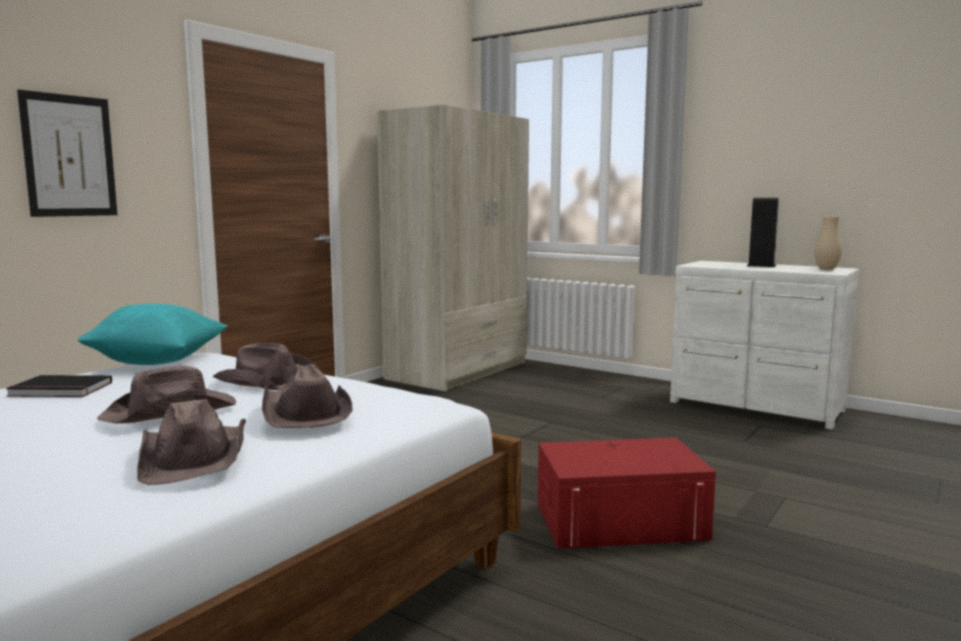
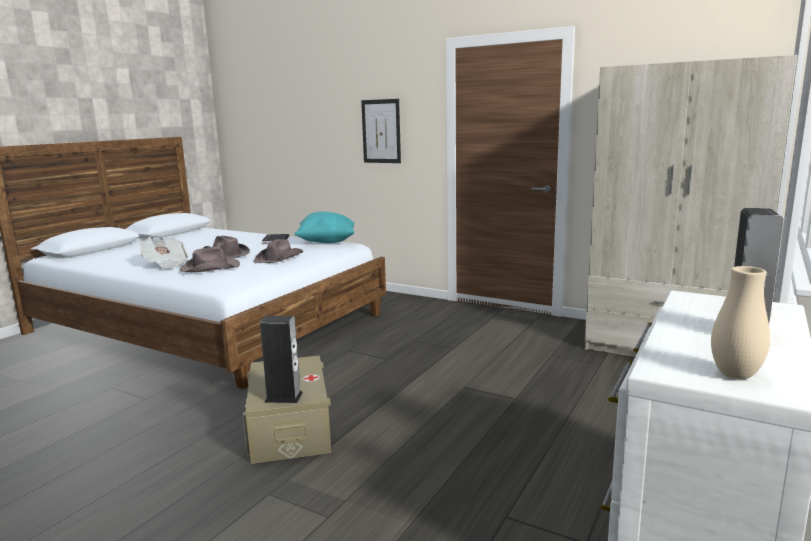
camera: 85 degrees right, 5 degrees up
brown hat [137,399,246,485] -> newspaper [140,236,189,269]
red storage box [538,437,716,549] -> beige storage box [242,355,331,464]
none -> speaker [260,316,303,403]

